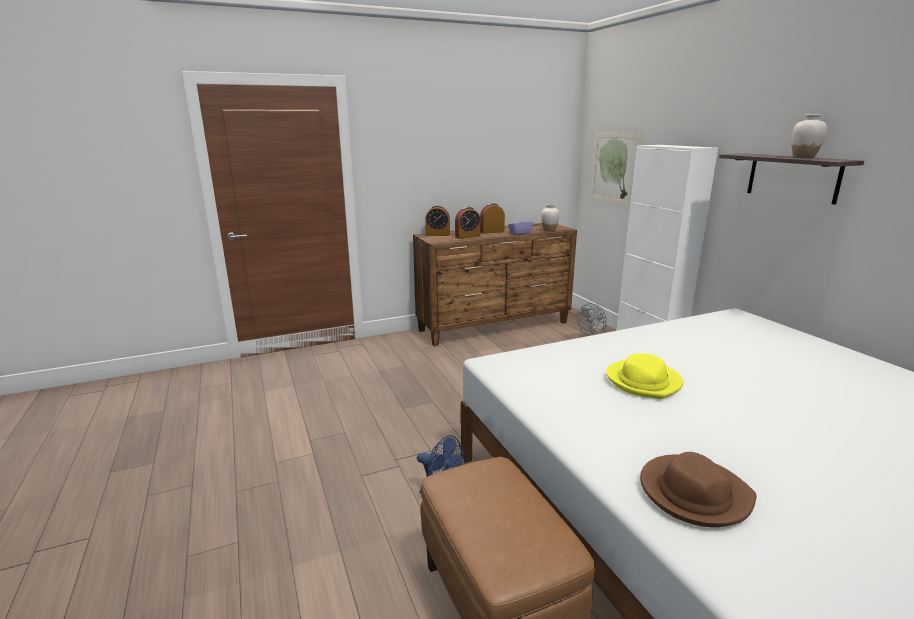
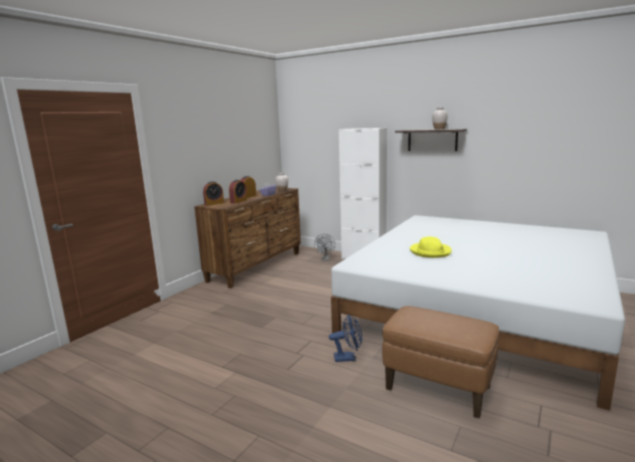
camera: 35 degrees left, 5 degrees down
picture [590,132,642,207] -> none
brown hat [640,452,756,527] -> none

